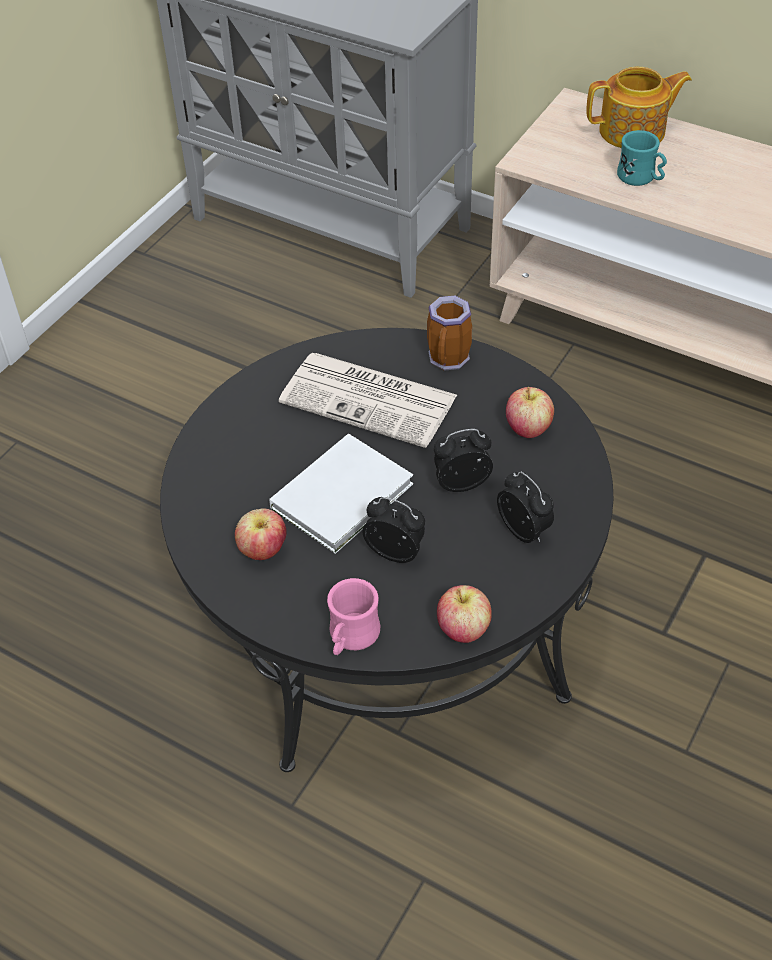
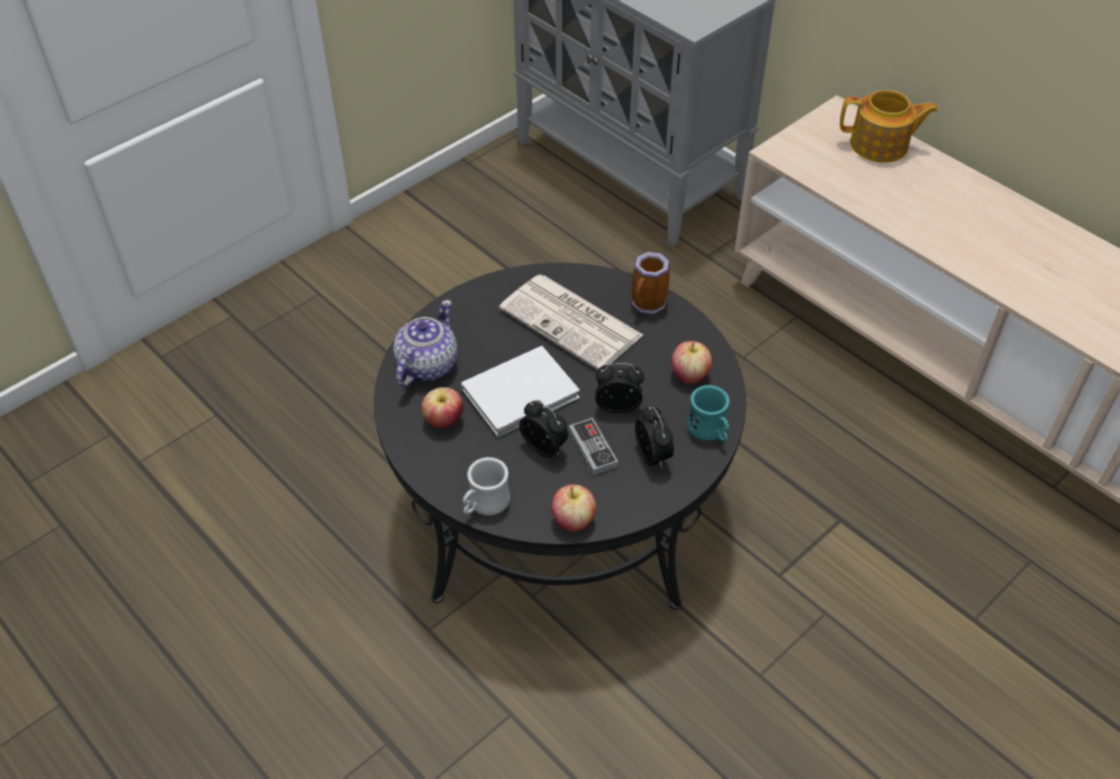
camera: 15 degrees right, 0 degrees up
pink mug [327,578,380,655] -> white mug [463,457,510,515]
turquoise mug [617,130,667,186] -> turquoise mug moved to [687,385,730,442]
none -> teapot [393,300,458,387]
none -> game controller [569,418,618,475]

